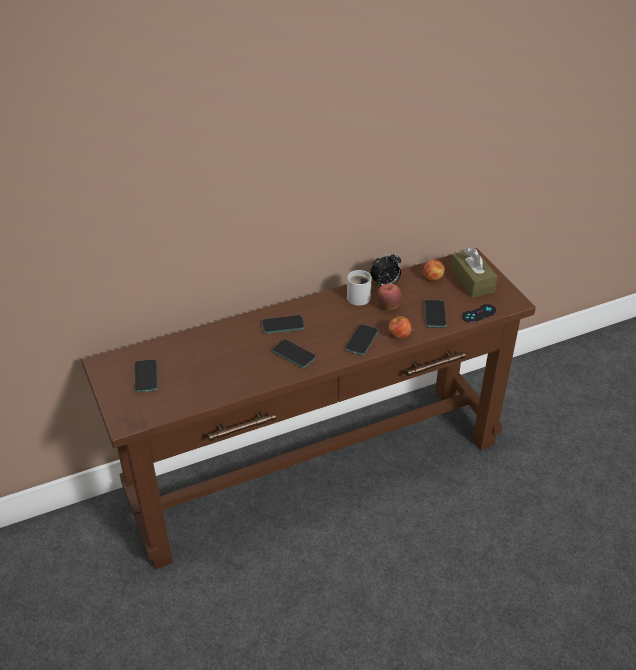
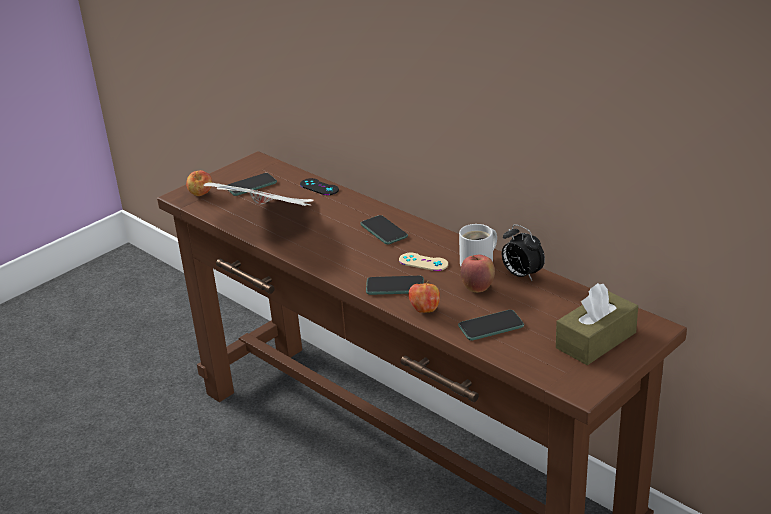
camera: 70 degrees right, 10 degrees down
phone [272,339,316,368] -> none
apple [423,259,445,281] -> apple moved to [186,170,212,196]
black game controller [462,304,496,323] -> black game controller moved to [300,178,339,195]
none -> newspaper [203,182,313,206]
none -> beige game controller [399,253,448,271]

